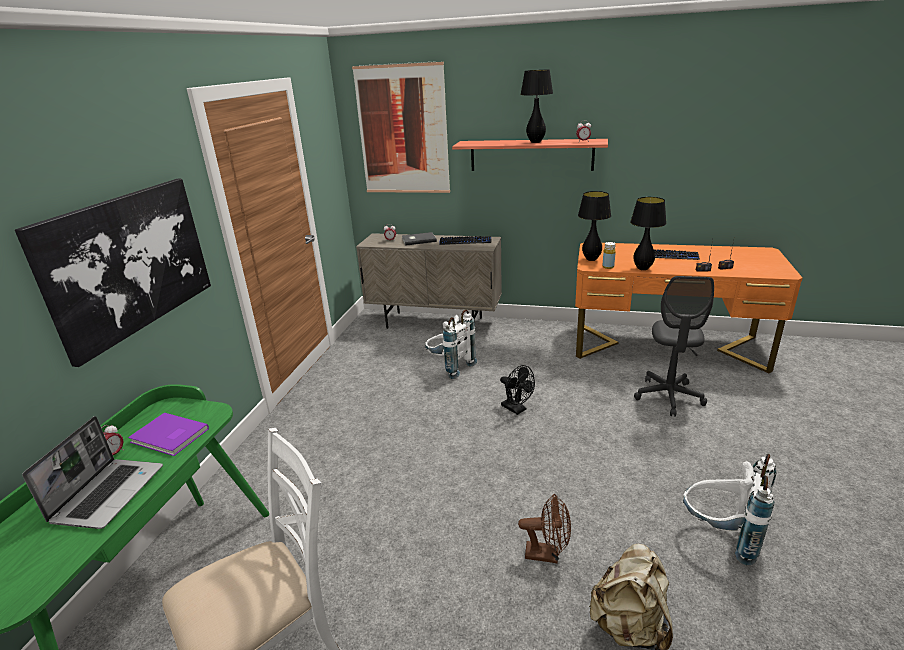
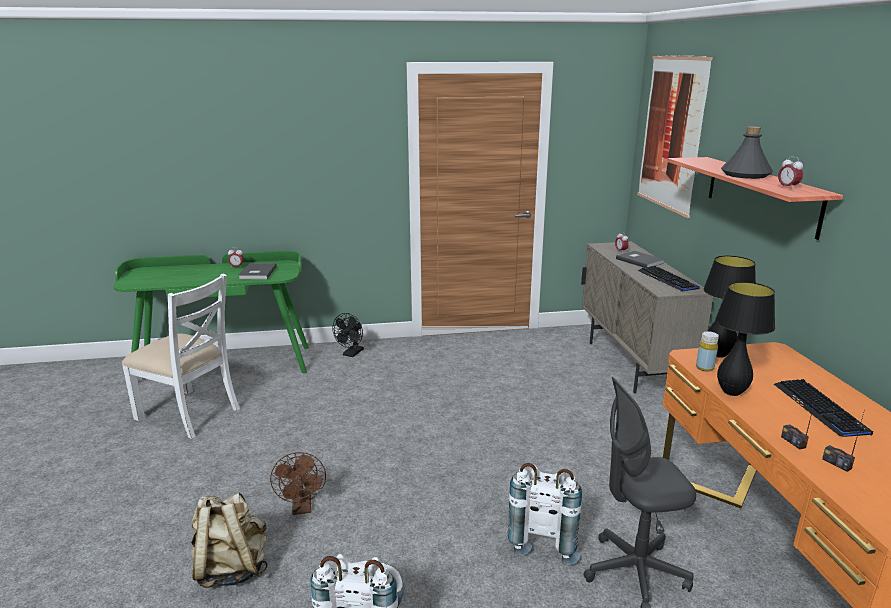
camera: 65 degrees right, 5 degrees down
picture [15,179,211,367] -> none
laptop [22,416,163,529] -> none
purple book [128,413,209,456] -> grey book [238,263,277,280]
white backpack [425,310,477,379] -> white backpack moved to [508,463,582,565]
black fan [500,365,535,415] -> black fan moved to [332,313,364,357]
black table lamp [520,70,553,143] -> grey bottle [721,126,773,179]

